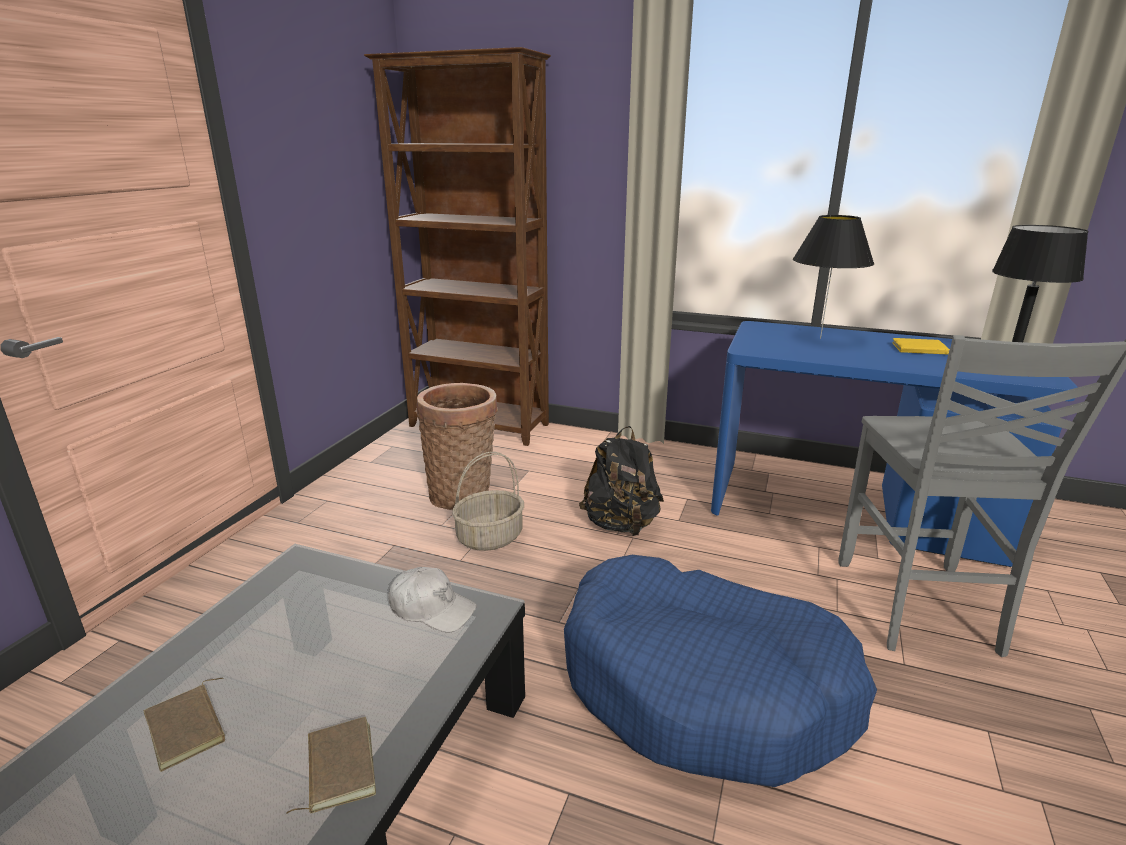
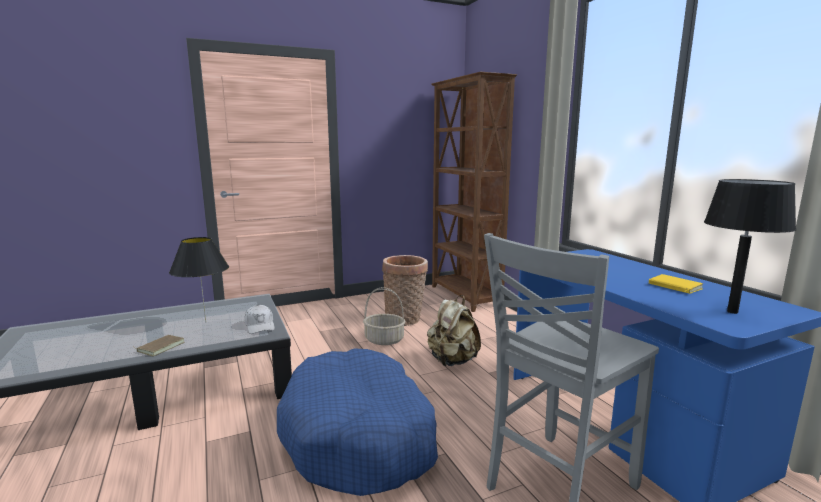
camera: 45 degrees right, 10 degrees down
brown book [144,678,225,772] -> none
black backpack [579,426,664,536] -> beige backpack [427,295,481,366]
black table lamp [793,215,874,339] -> black table lamp moved to [169,237,229,323]

